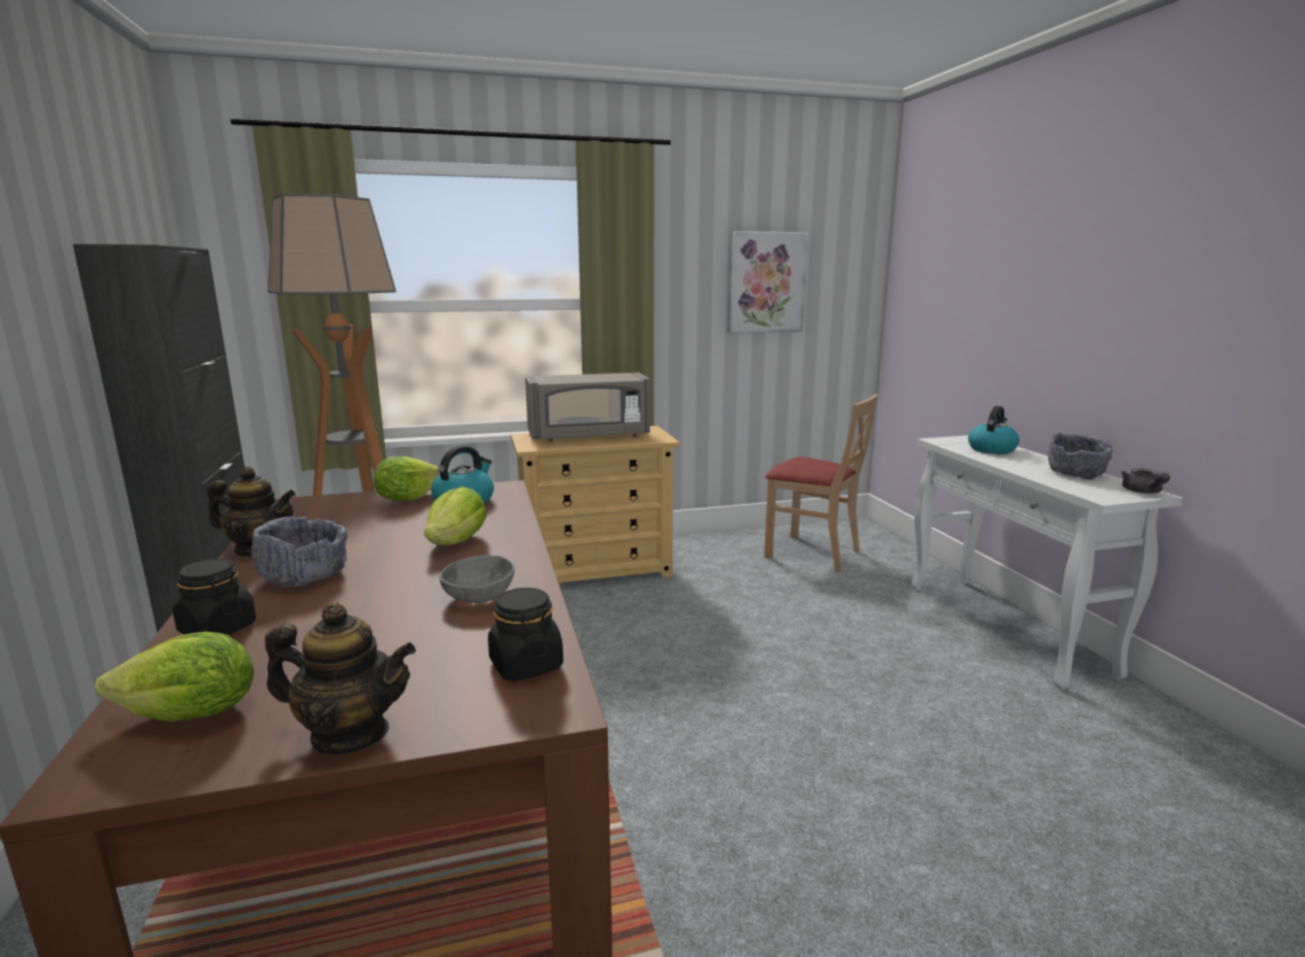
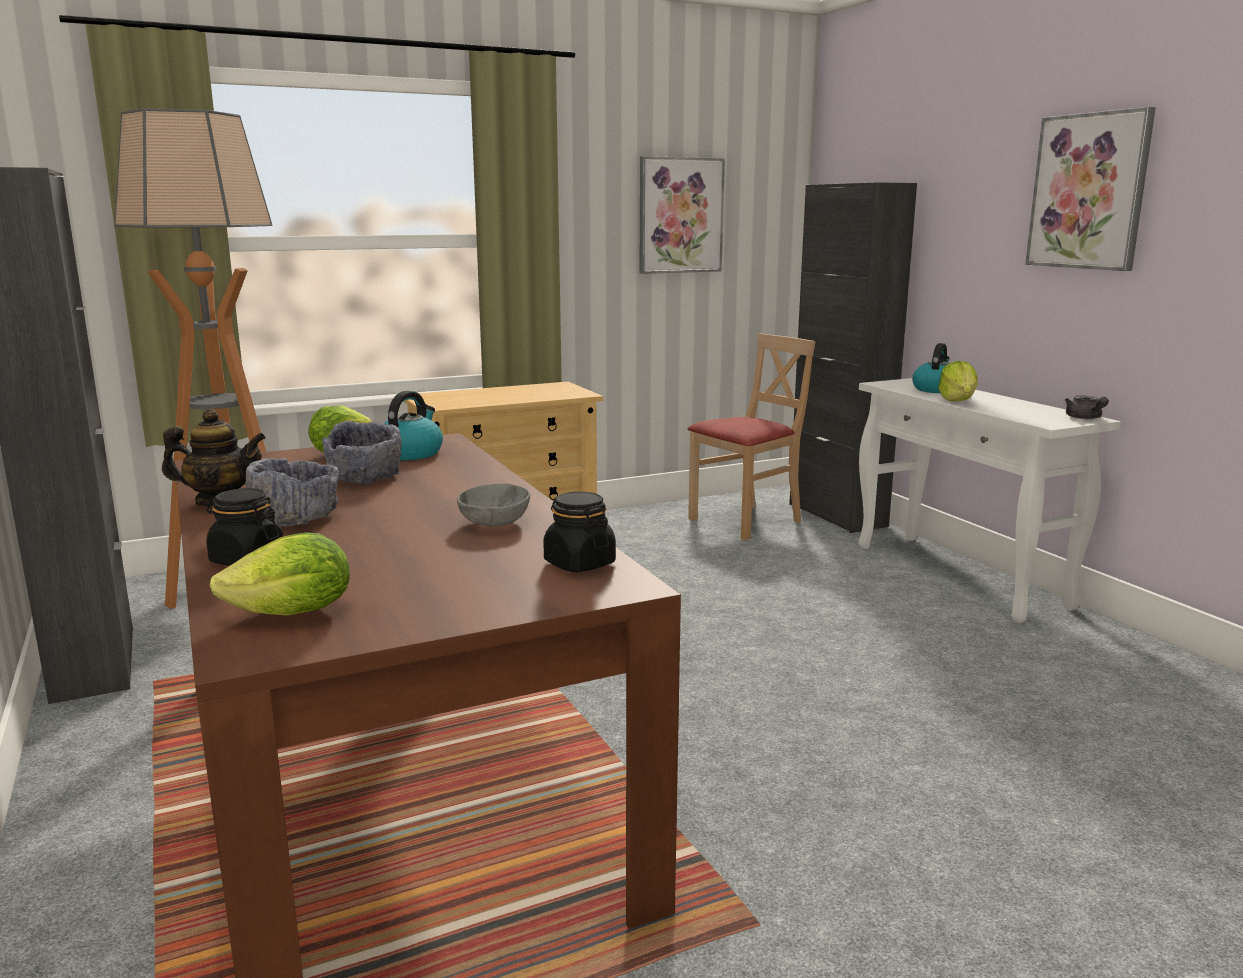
camera: 10 degrees left, 0 degrees up
teapot [265,603,416,755] -> none
lettuce [424,487,487,545] -> lettuce moved to [938,361,978,401]
grey microwave [525,373,650,442] -> none
beige chair [764,394,878,572] -> beige chair turned 60 degrees counterclockwise [687,333,816,540]
grey bowl [1048,433,1113,479] -> grey bowl moved to [322,421,402,485]
none -> black cabinet [789,182,917,533]
none -> picture [1025,107,1156,271]

